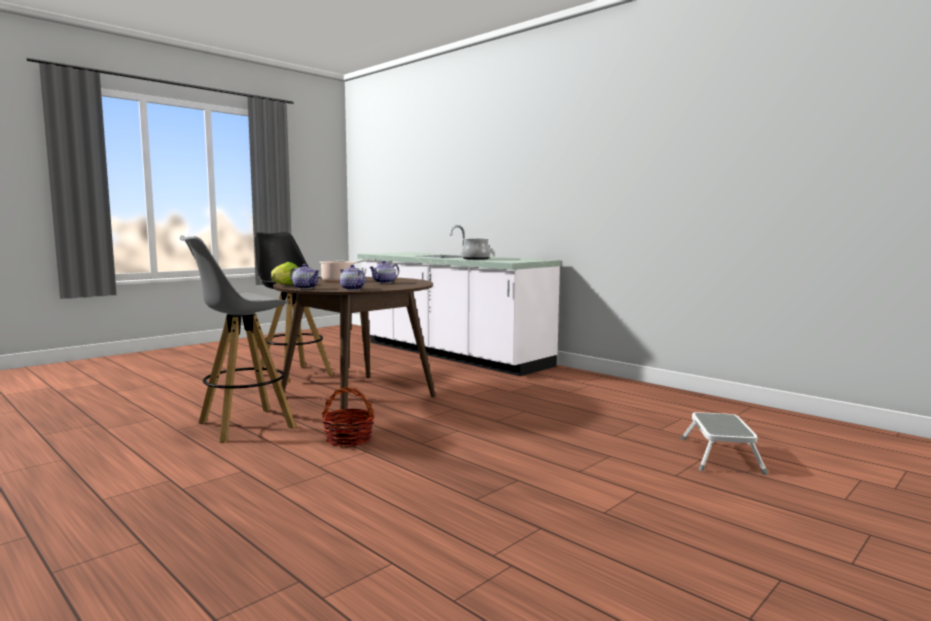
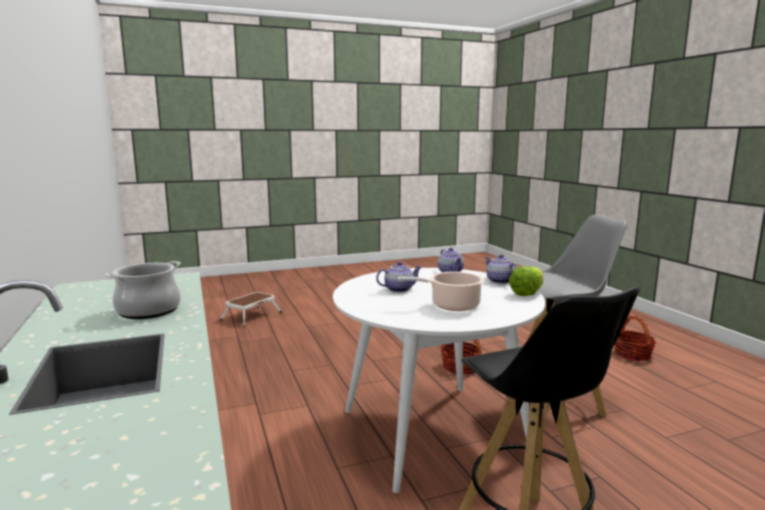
camera: 155 degrees left, 5 degrees up
brown dining table [273,277,436,409] -> white dining table [333,268,546,493]
grey step ladder [680,412,768,475] -> brown step ladder [220,292,282,328]
none -> basket [614,315,656,361]

